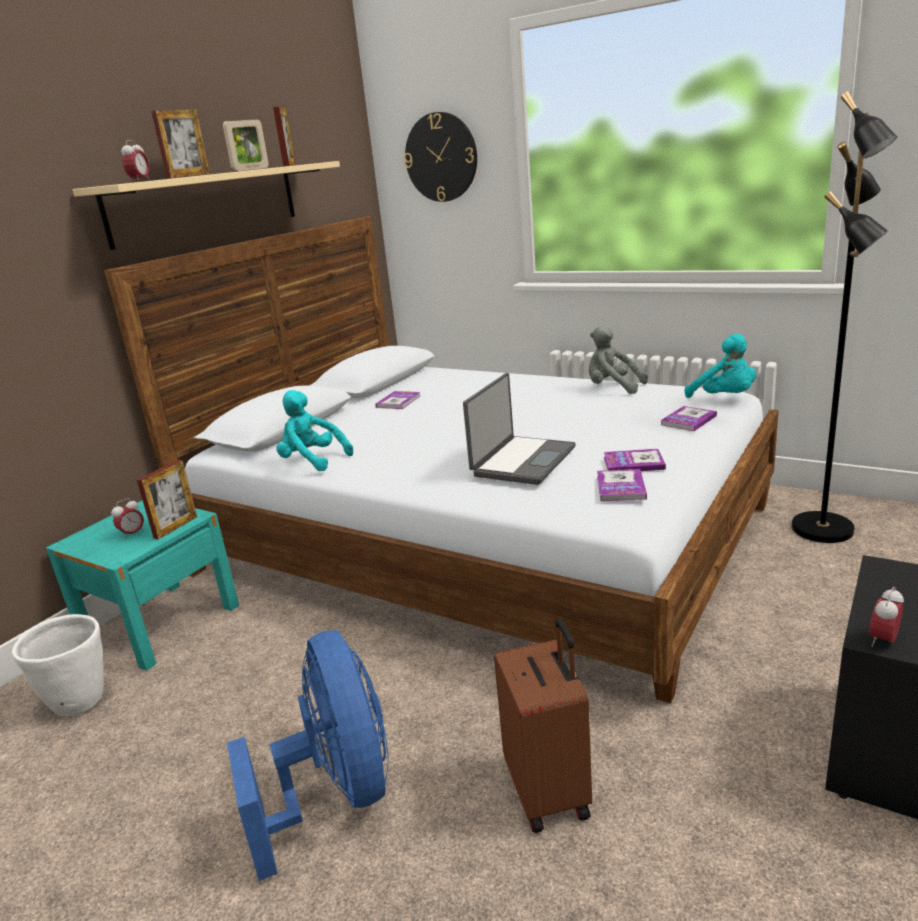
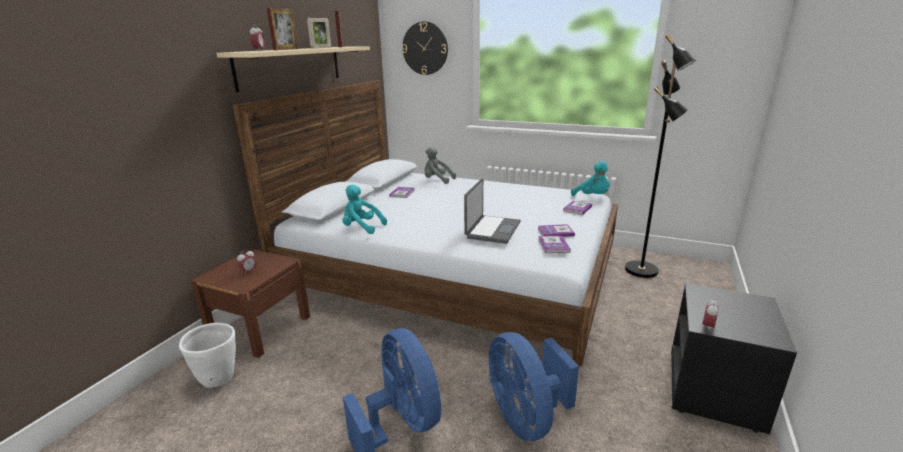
camera: 10 degrees left, 0 degrees up
turquoise nightstand [46,500,239,671] -> brown nightstand [191,249,310,358]
picture frame [137,460,197,539] -> none
brown suitcase [494,619,592,833] -> blue fan [489,332,579,441]
grey plush toy [589,326,648,394] -> grey plush toy moved to [425,147,456,184]

